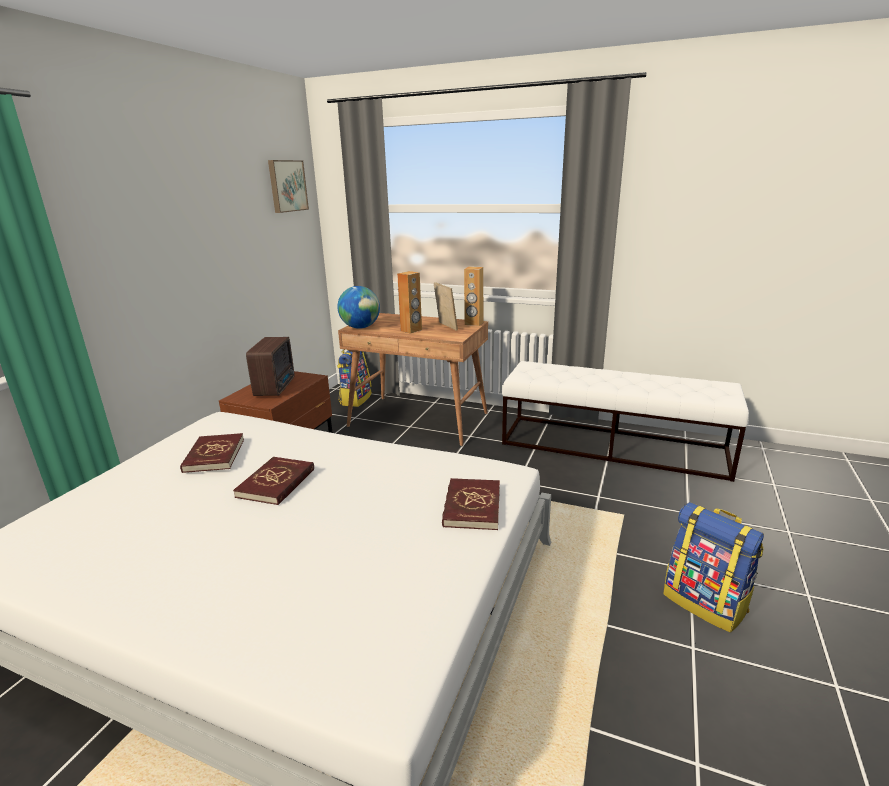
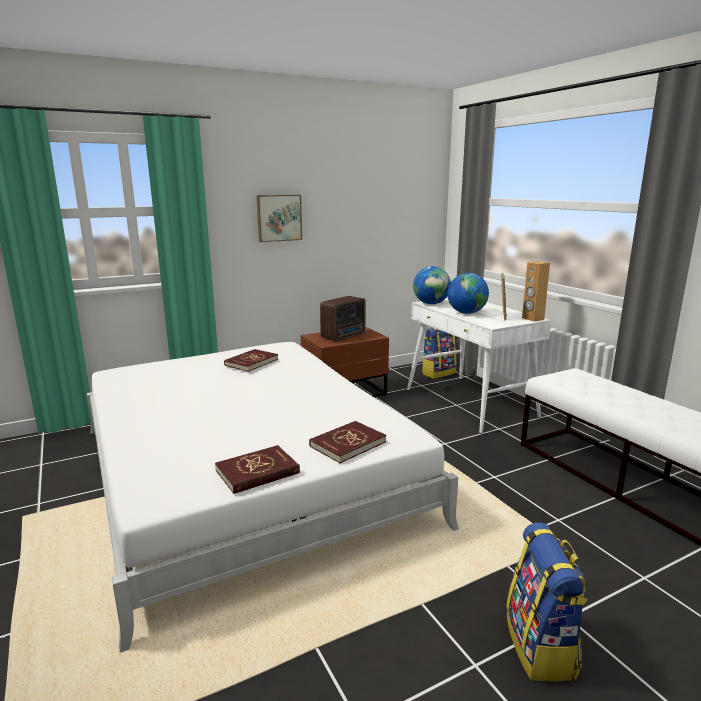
camera: 40 degrees right, 5 degrees down
red book [233,457,314,505] -> red book moved to [215,445,300,494]
picture [268,160,309,213] -> picture moved to [256,195,302,242]
brown desk [338,313,488,446] -> white desk [407,298,551,434]
brown speaker [397,271,422,334] -> globe [447,273,489,314]

